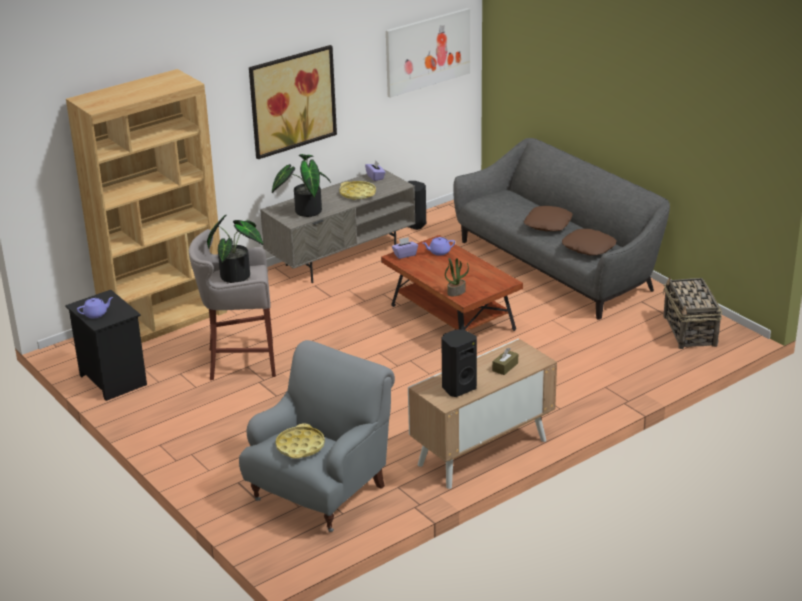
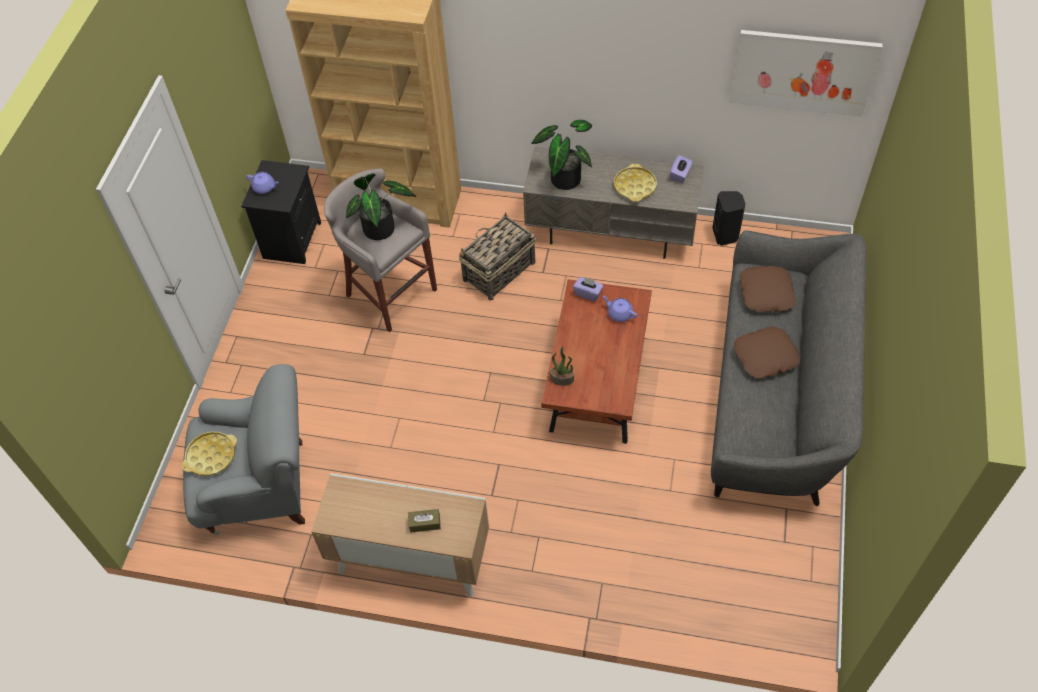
camera: 50 degrees right, 25 degrees up
picture [249,45,337,159] -> none
black speaker [441,329,477,397] -> none
brown pillow [562,229,617,256] -> brown pillow moved to [739,266,796,312]
basket [663,276,722,349] -> basket moved to [459,212,536,301]

